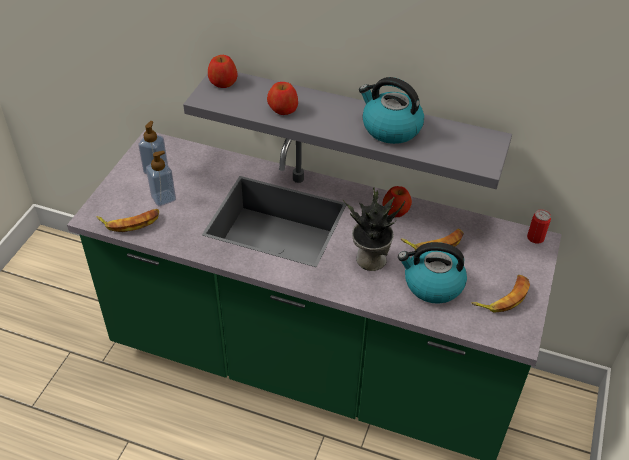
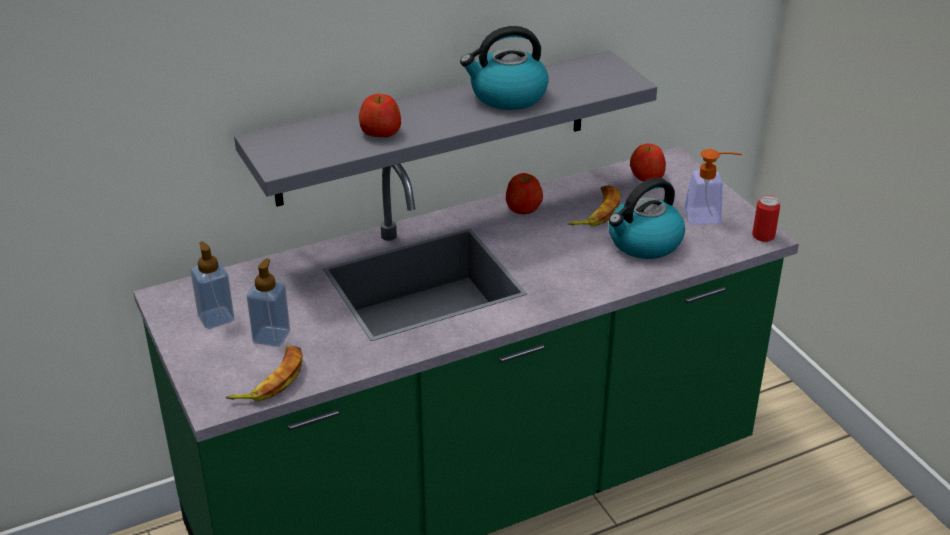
camera: 45 degrees left, 10 degrees down
apple [208,55,237,88] -> apple moved to [630,144,666,182]
potted plant [343,187,405,271] -> none
banana [472,275,530,313] -> soap dispenser [684,149,742,225]
can [527,209,551,244] -> can moved to [752,195,780,242]

